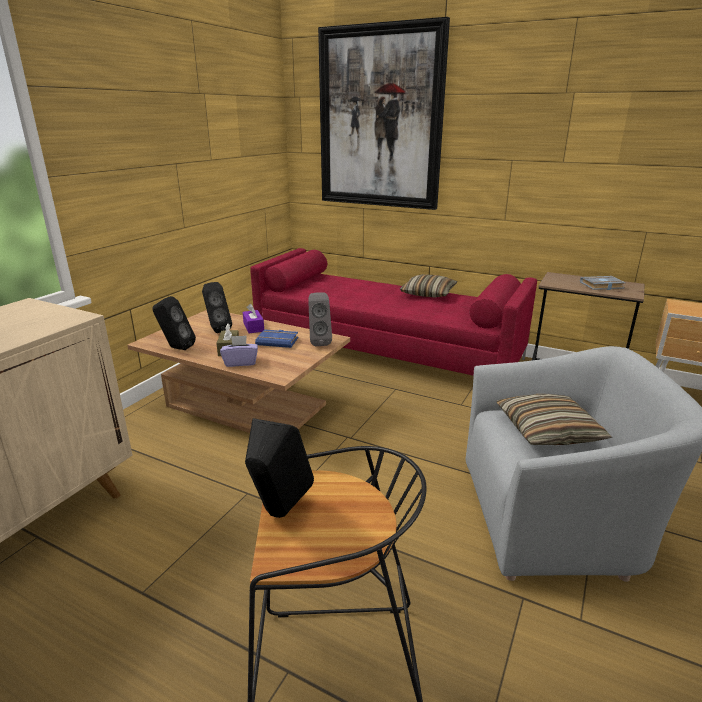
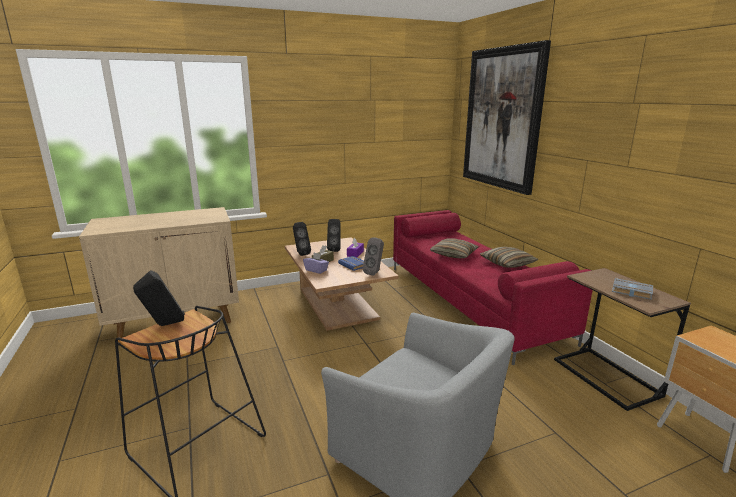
camera: 40 degrees right, 5 degrees down
pillow [496,394,612,445] -> pillow moved to [430,238,479,258]

